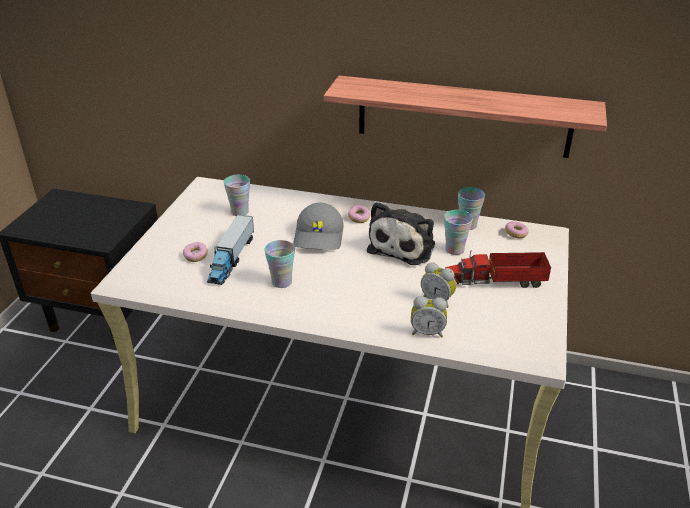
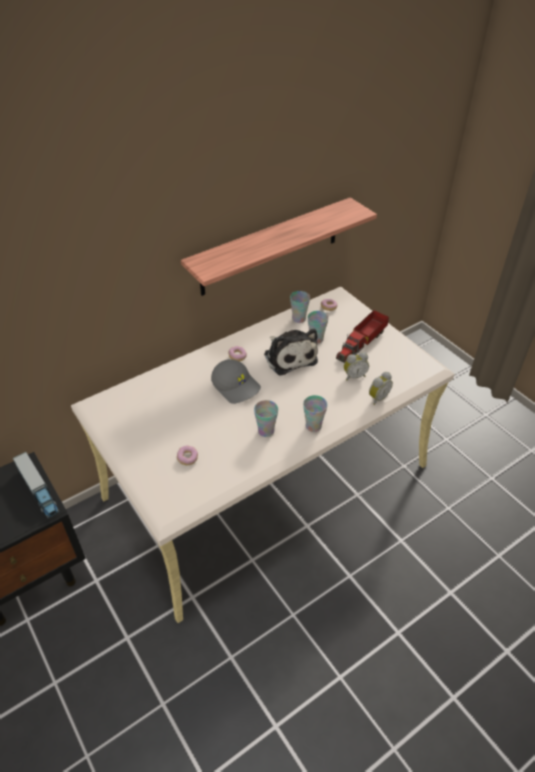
camera: 50 degrees left, 10 degrees up
toy truck [207,214,254,285] -> toy truck moved to [13,452,60,519]
cup [224,175,250,216] -> cup moved to [303,395,328,432]

